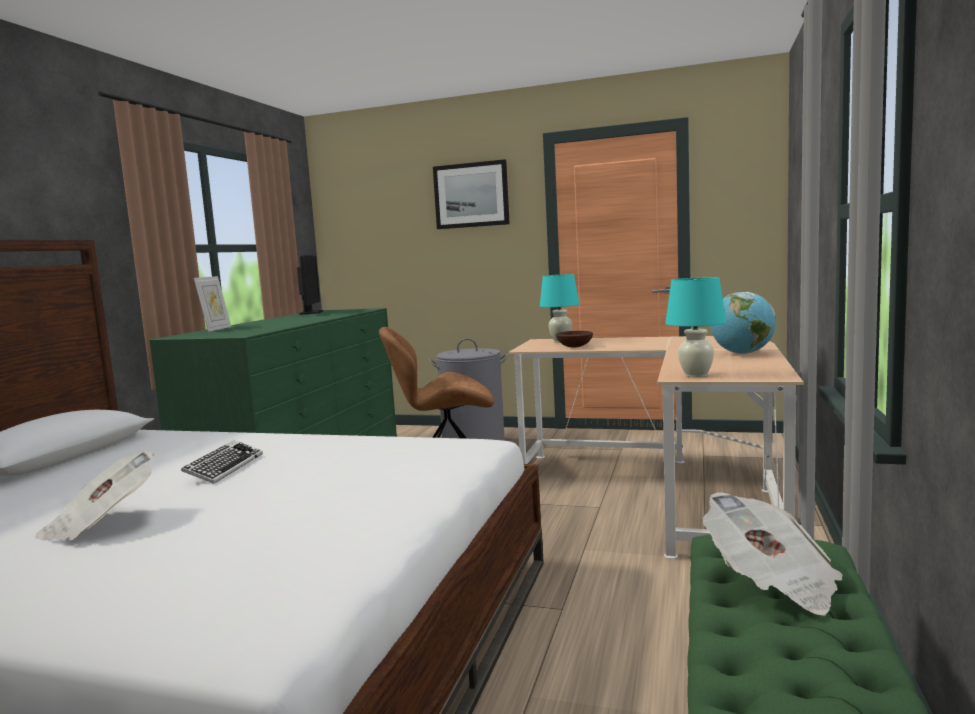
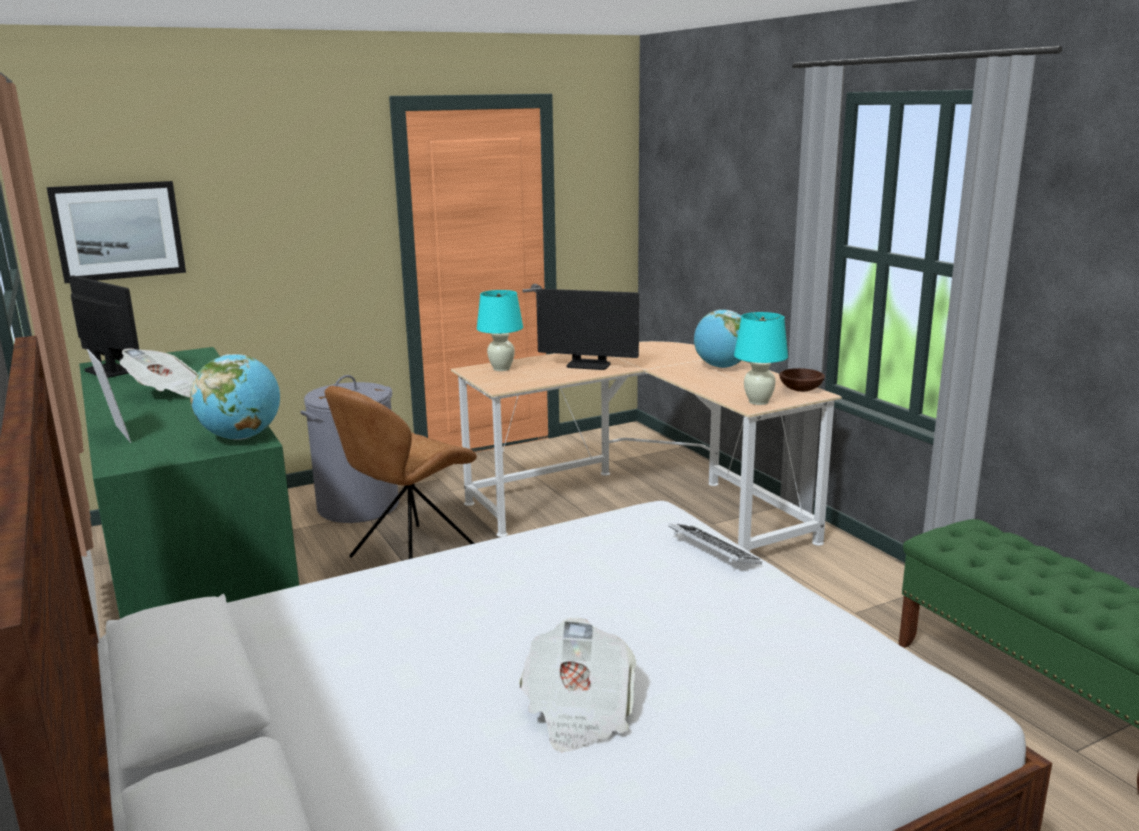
camera: 45 degrees left, 10 degrees up
keyboard [181,440,263,484] -> keyboard moved to [668,523,762,565]
picture [433,159,510,229] -> picture moved to [47,181,186,283]
brown bowl [556,331,593,347] -> brown bowl moved to [779,368,825,392]
newspaper [702,492,843,616] -> newspaper moved to [120,348,198,397]
none -> globe [190,354,280,440]
none -> monitor [536,289,639,370]

